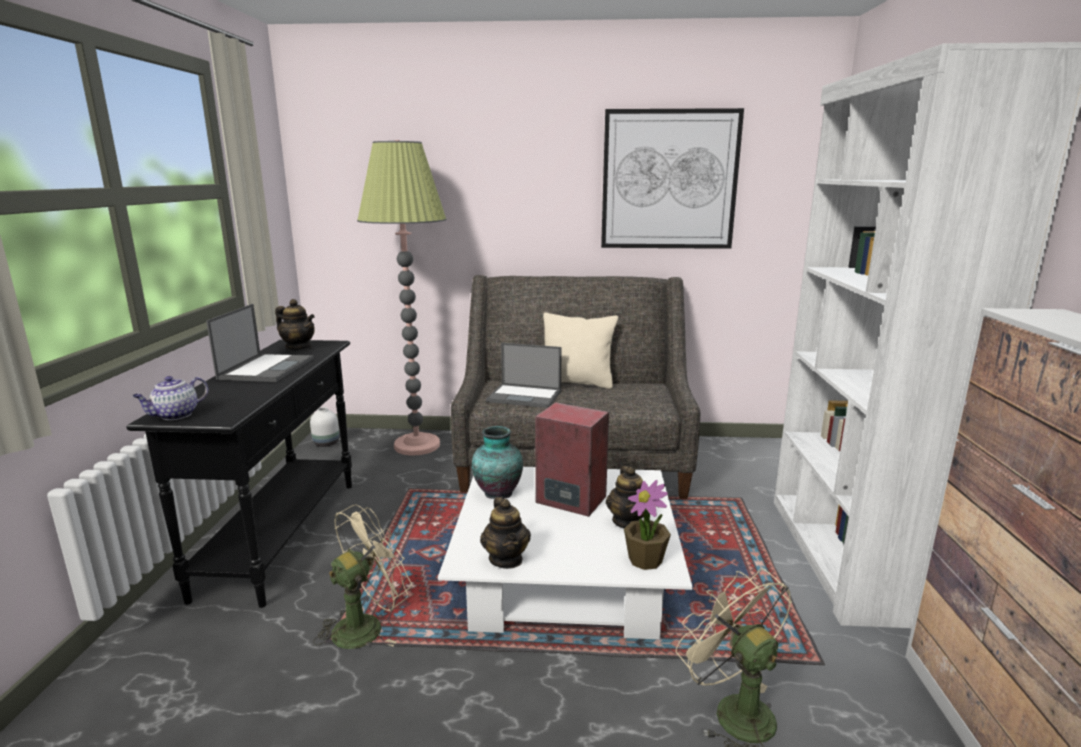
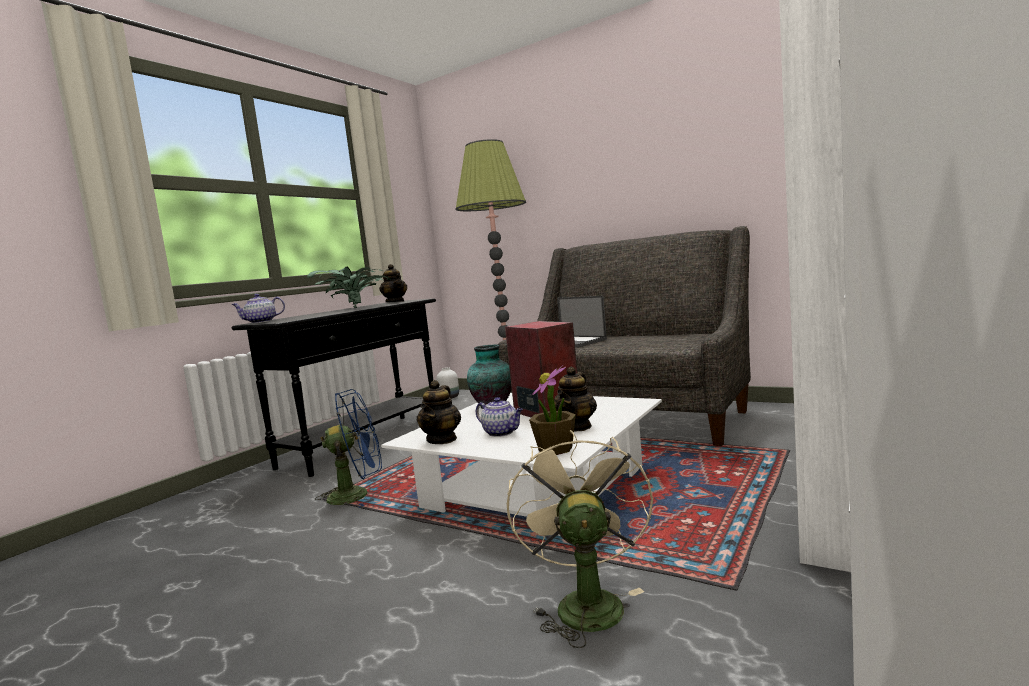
camera: 30 degrees right, 10 degrees down
laptop [206,304,314,382] -> potted plant [307,267,392,308]
beige fan [313,505,412,649] -> blue fan [315,389,382,508]
beige pillow [543,312,618,389] -> none
picture [601,108,744,249] -> none
none -> teapot [476,397,523,437]

